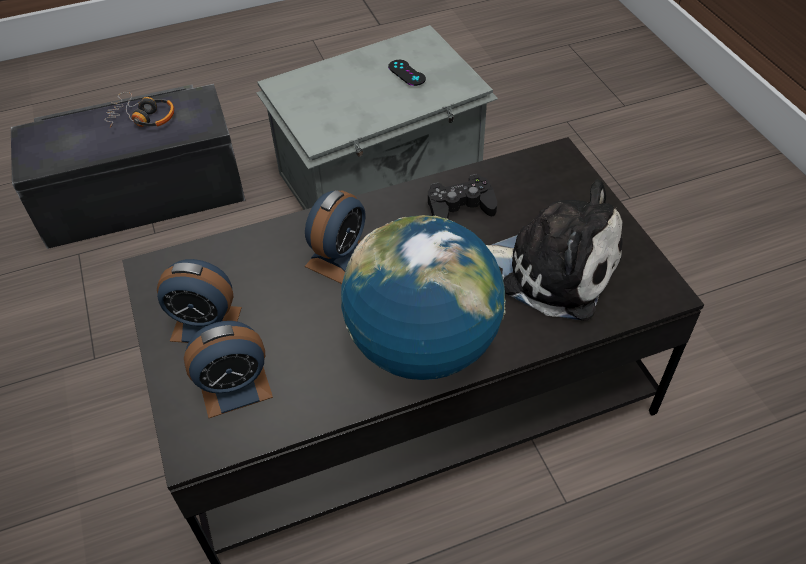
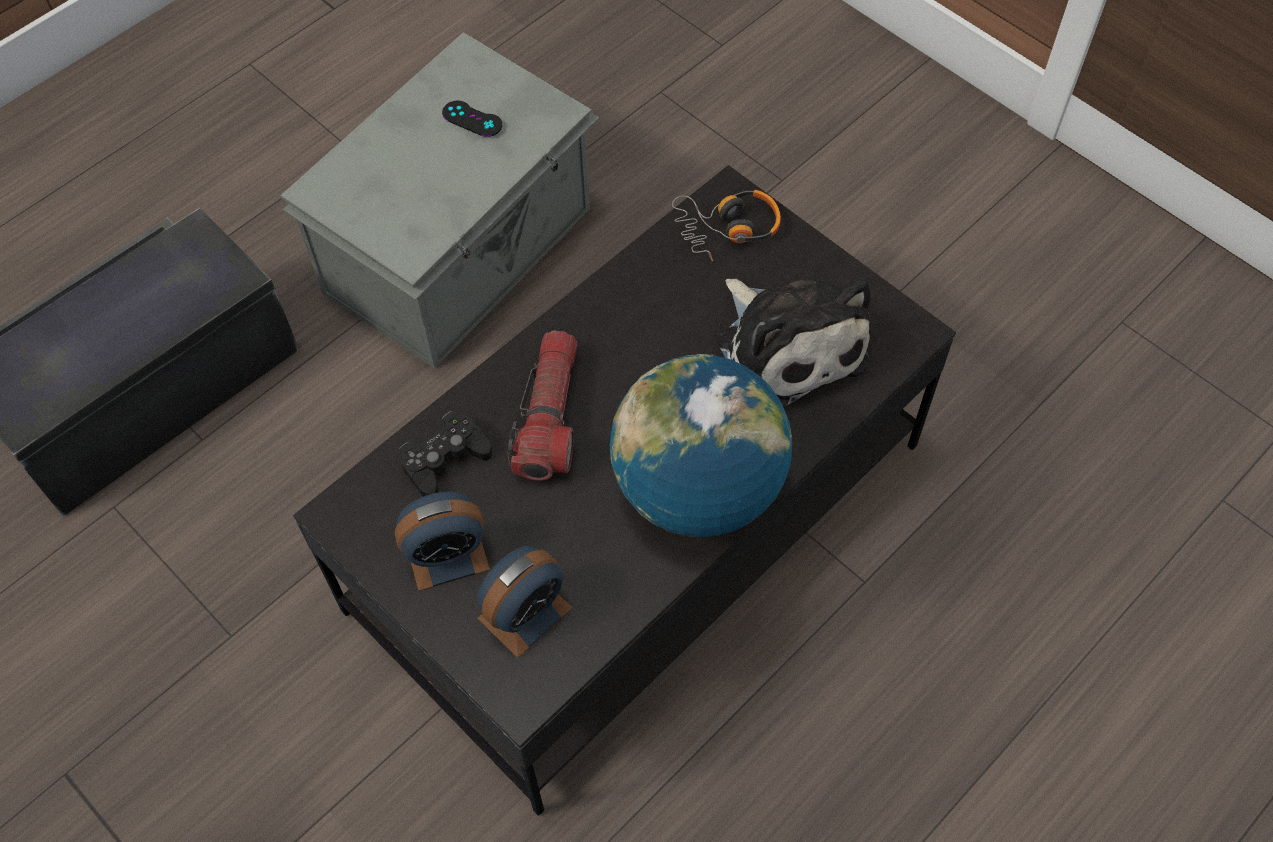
camera: 25 degrees left, 10 degrees up
headphones [105,92,174,128] -> headphones moved to [672,190,781,262]
alarm clock [305,190,365,284] -> flashlight [507,331,577,481]
black game controller [428,174,497,219] -> black game controller moved to [399,411,492,497]
plush toy [486,179,623,321] -> plush toy turned 60 degrees clockwise [717,278,871,408]

